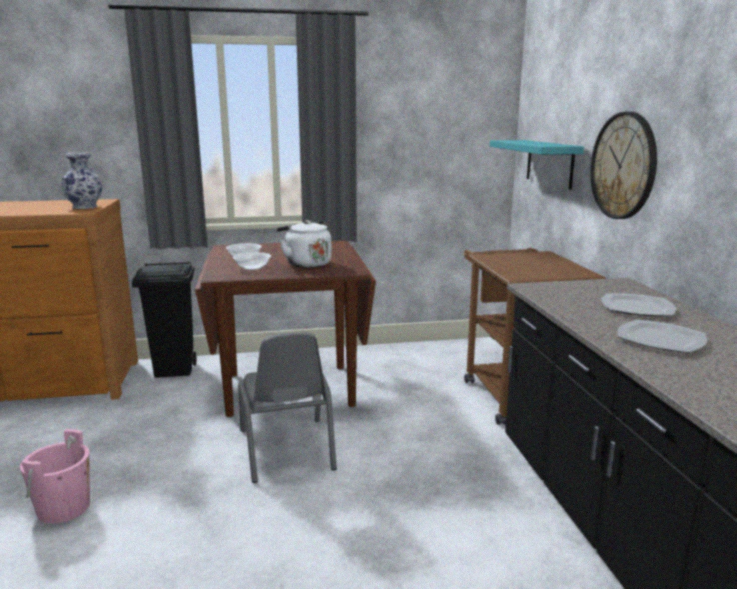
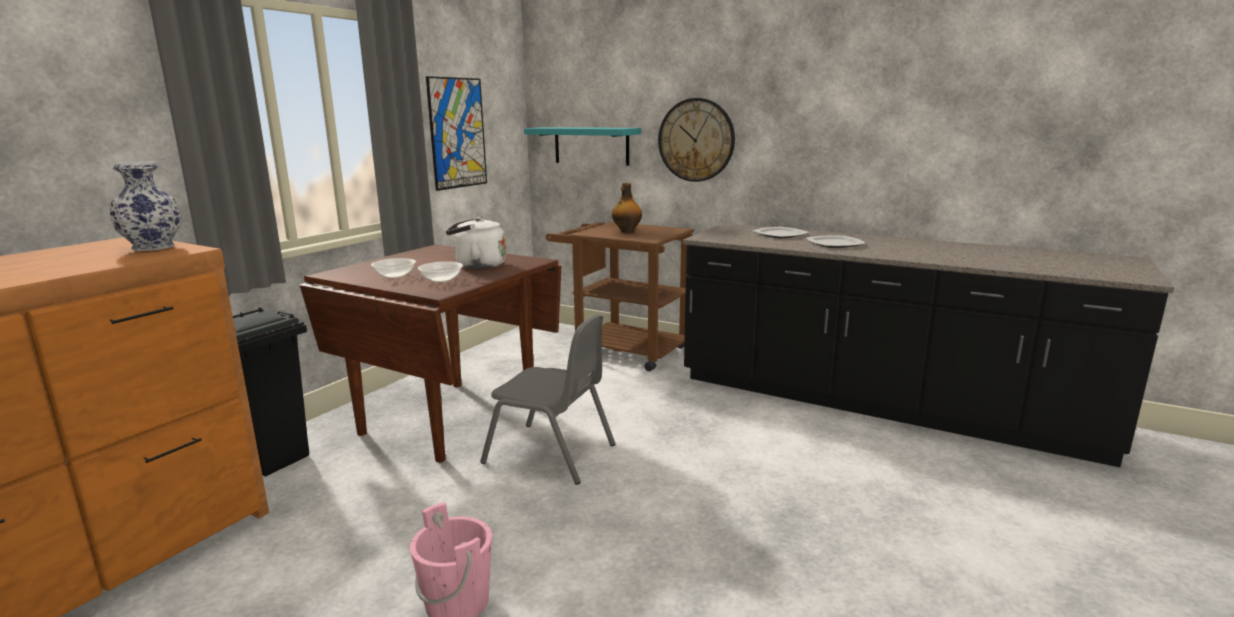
camera: 50 degrees left, 0 degrees up
none -> picture [426,76,487,191]
none -> bottle [612,183,642,233]

